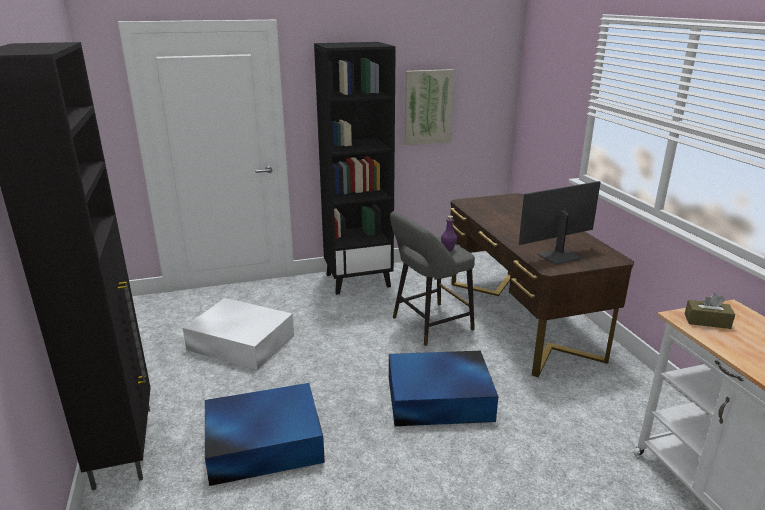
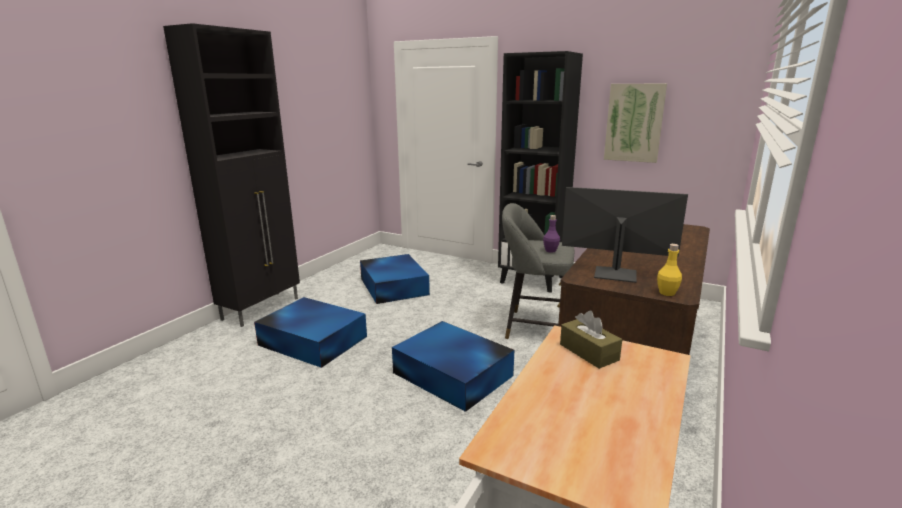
camera: 45 degrees right, 5 degrees down
white storage box [183,298,294,370] -> blue storage box [360,254,430,304]
none -> yellow bottle [657,244,682,296]

